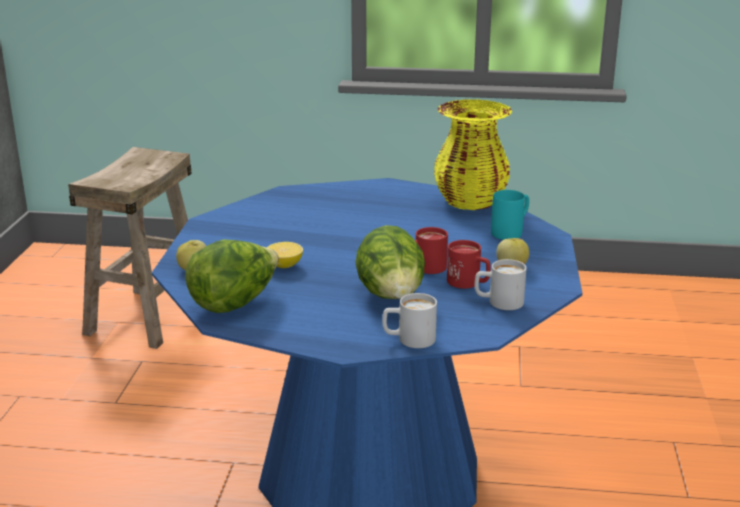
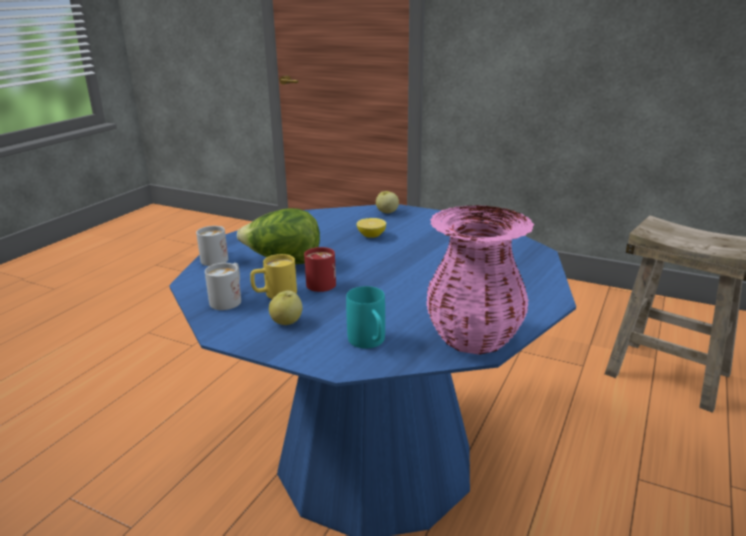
camera: 110 degrees right, 0 degrees up
lettuce [185,240,279,313] -> none
yellow vase [434,99,513,210] -> pink vase [426,205,534,355]
red mug [447,240,491,289] -> yellow mug [250,254,297,299]

